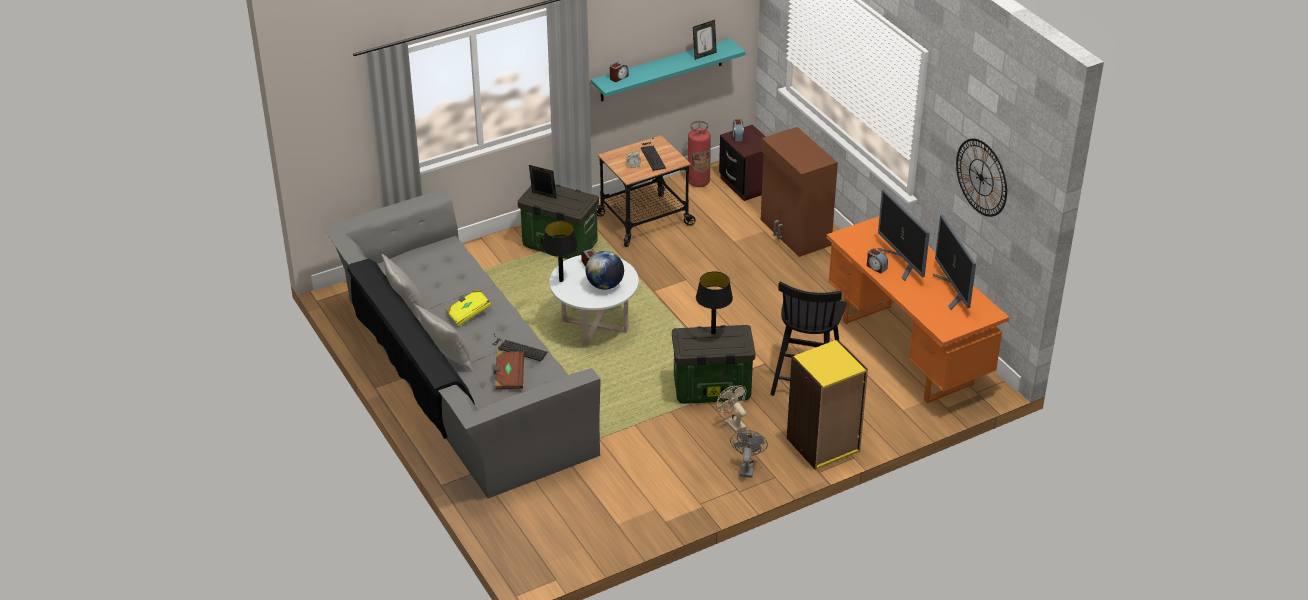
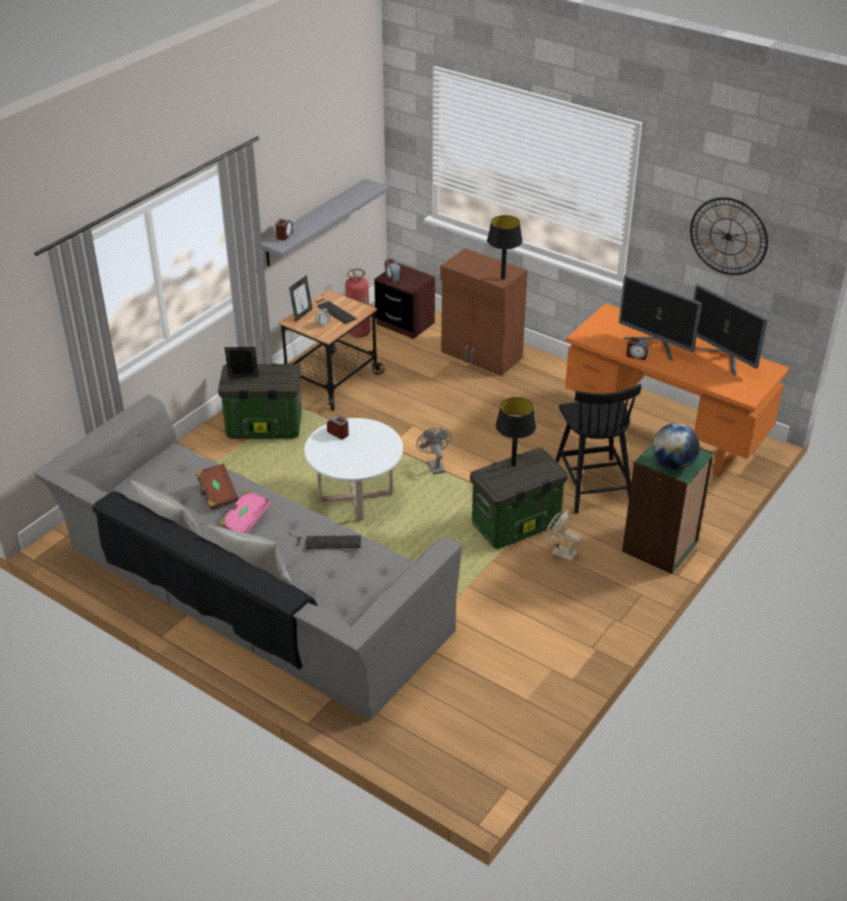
camera: 25 degrees left, 0 degrees up
yellow book [445,288,491,326] -> pink book [219,489,271,534]
brown book [493,351,524,389] -> brown book moved to [195,464,239,510]
black table lamp [542,221,578,282] -> black table lamp moved to [487,215,522,280]
globe [586,251,624,290] -> globe moved to [653,423,700,470]
turquoise shelf [591,39,745,101] -> grey shelf [262,178,389,266]
picture frame [693,20,717,60] -> picture frame moved to [289,275,312,322]
grey fan [730,430,768,478] -> grey fan moved to [416,428,451,475]
yellow bookcase [787,339,868,470] -> green bookcase [622,443,714,574]

